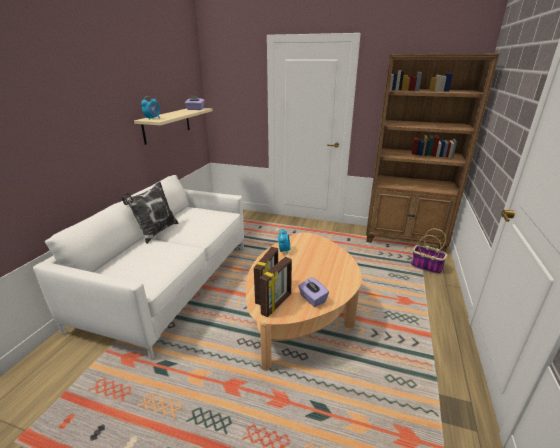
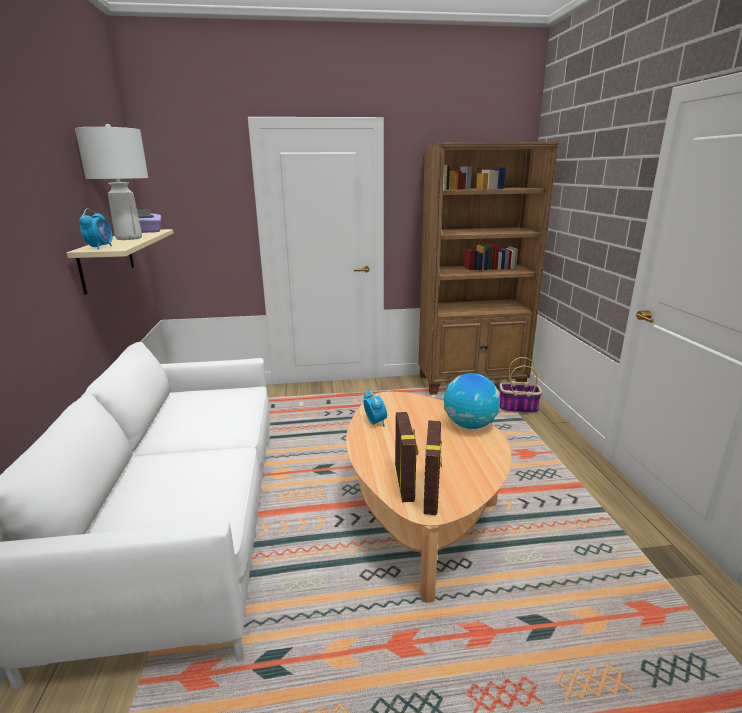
camera: 25 degrees left, 5 degrees down
pillow [121,182,178,244] -> none
purple tissue box [298,277,329,307] -> none
none -> white table lamp [75,124,148,240]
none -> globe [444,373,500,429]

